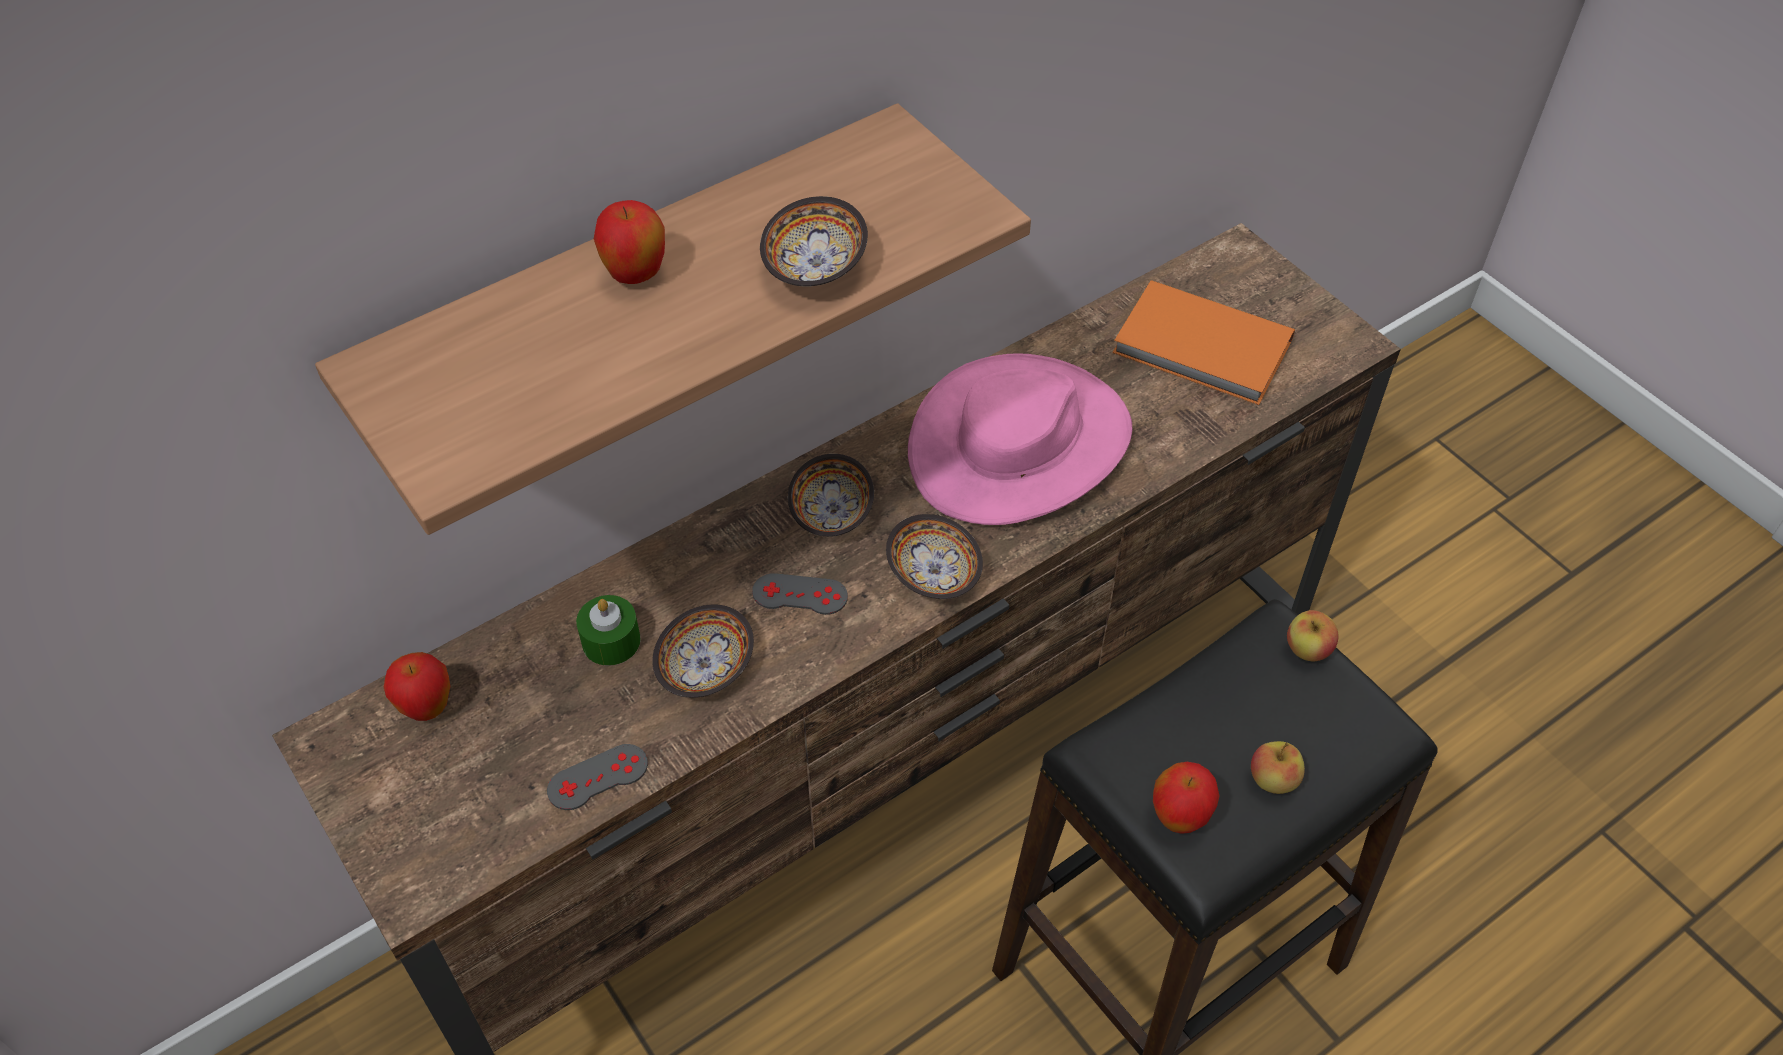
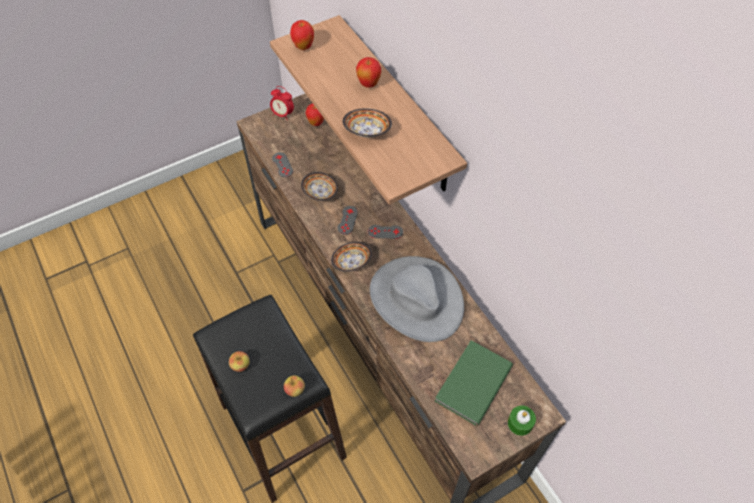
camera: 95 degrees right, 5 degrees up
green candle [576,595,641,666] -> green candle moved to [508,406,536,436]
bowl [788,454,874,537] -> grey game controller [368,225,403,239]
pink hat [908,353,1132,525] -> grey hat [370,256,464,342]
orange book [1112,280,1295,405] -> green book [435,340,513,426]
apple [1153,762,1220,834] -> apple moved to [290,20,314,50]
none -> alarm clock [270,86,294,121]

